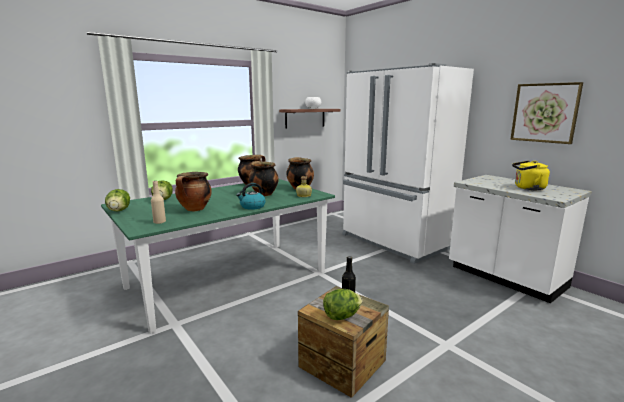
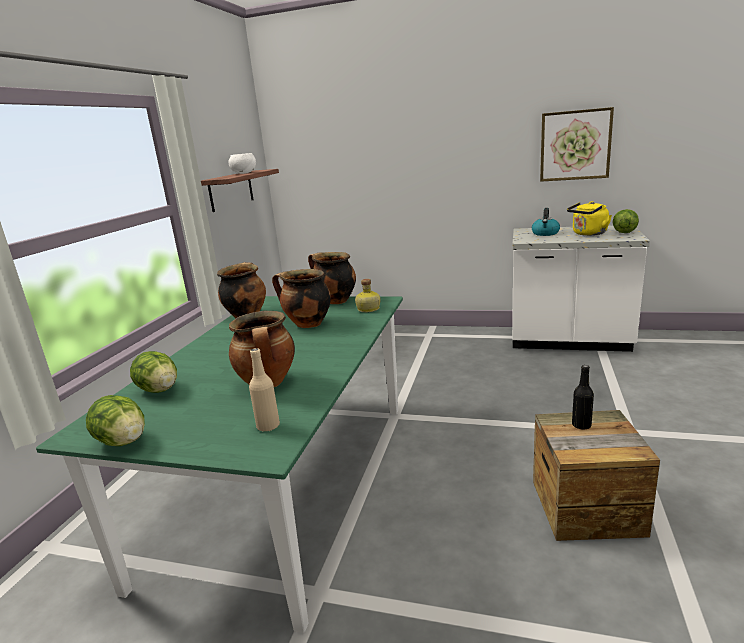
camera: 35 degrees left, 5 degrees up
kettle [236,183,266,210] -> kettle moved to [532,208,560,236]
lettuce [323,289,363,320] -> lettuce moved to [613,209,639,233]
white fridge [342,63,474,264] -> none

